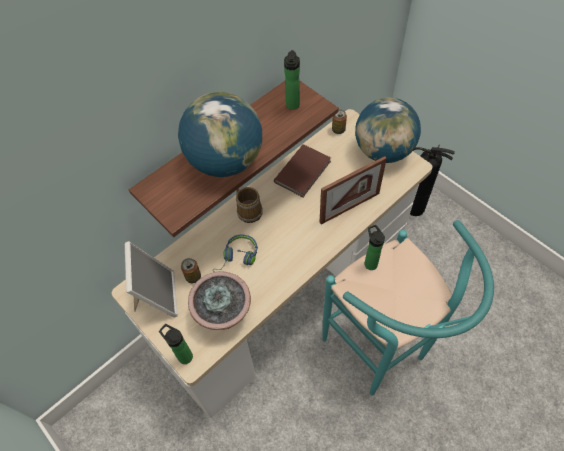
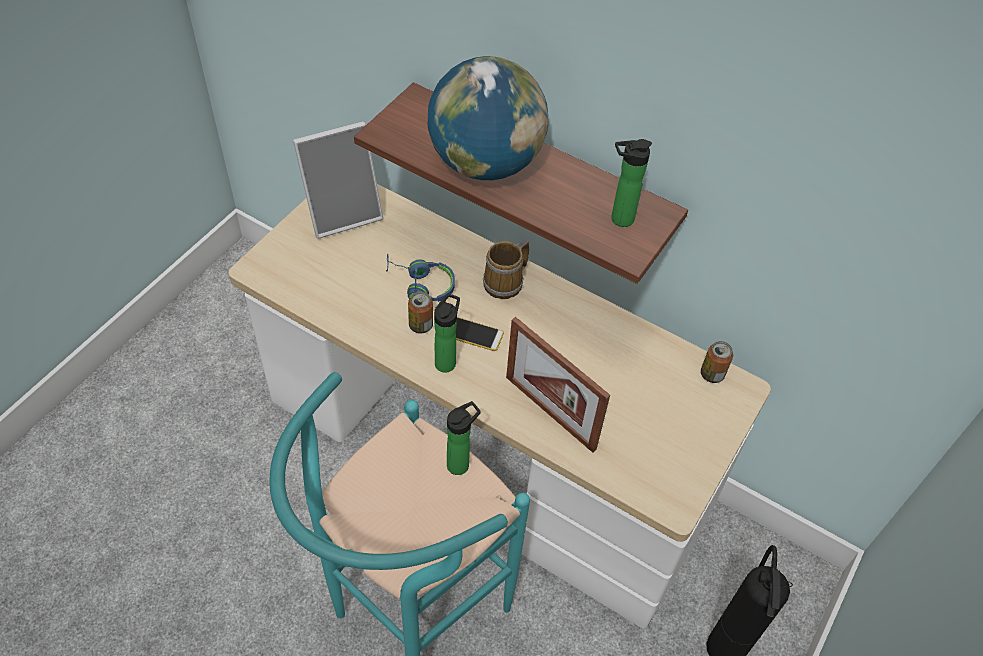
camera: 70 degrees right, 5 degrees down
bottle [159,324,193,364] -> bottle moved to [434,293,460,373]
can [181,258,201,283] -> can moved to [408,292,433,334]
potted plant [188,271,251,330] -> none
brown book [274,144,331,197] -> none
globe [355,97,421,163] -> none
none -> phone [456,317,504,351]

